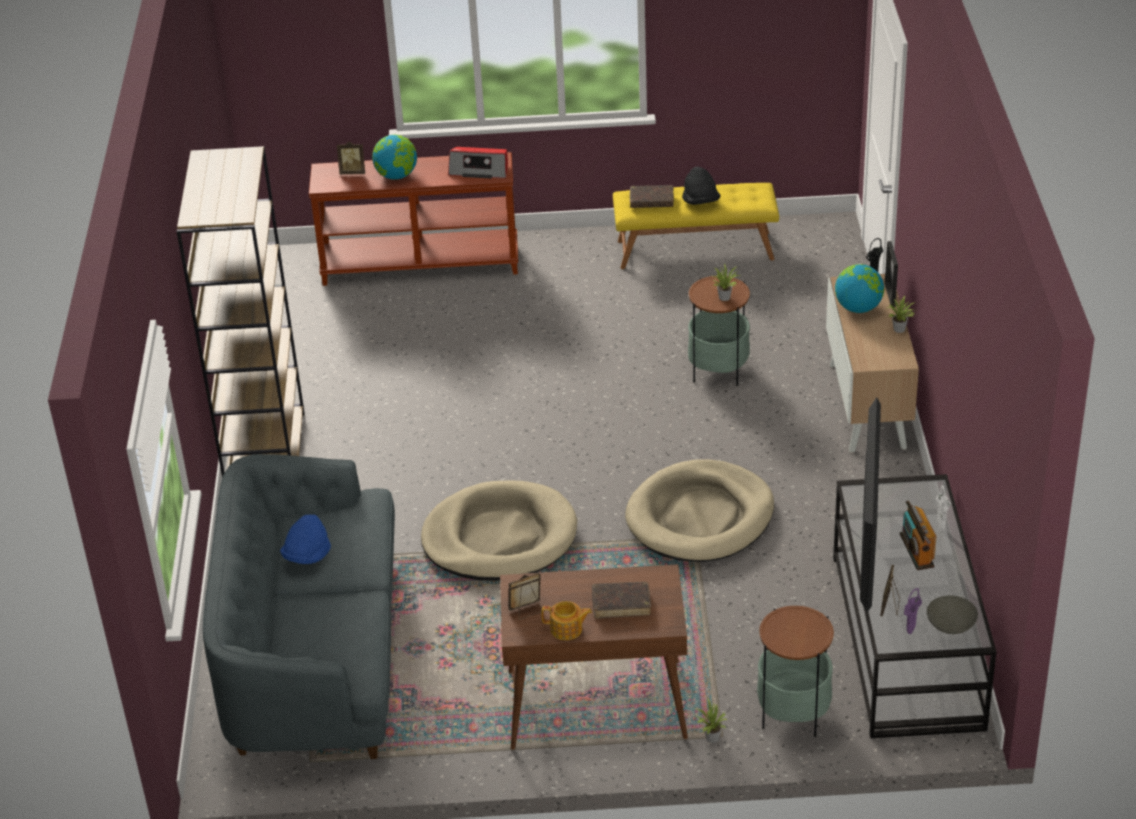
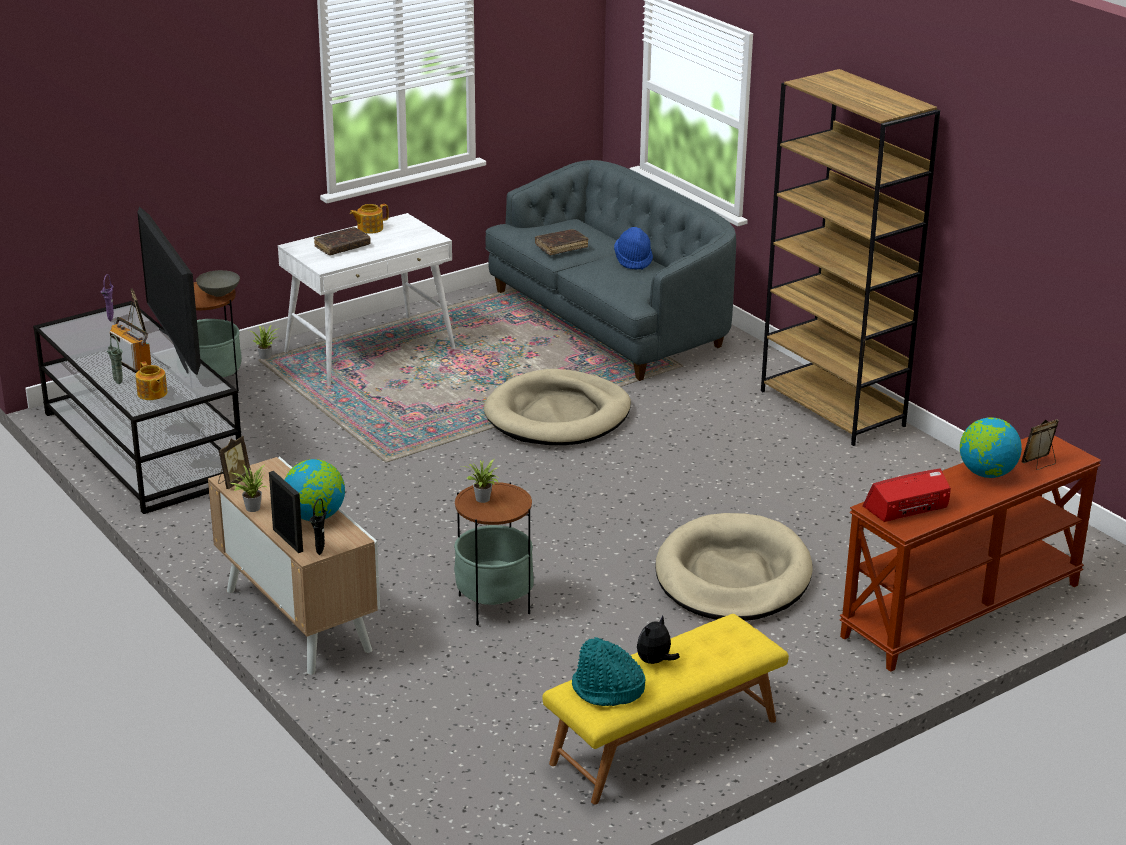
camera: 145 degrees right, 10 degrees down
brown desk [500,564,688,750] -> white desk [278,213,455,386]
picture frame [508,573,542,620] -> picture frame moved to [218,436,251,489]
beige dog bed [625,459,774,562] -> beige dog bed moved to [655,513,813,621]
brown book [630,185,674,208] -> brown book moved to [535,229,588,255]
black hat [682,167,721,205] -> plush toy [637,615,680,664]
grey bowl [927,595,978,634] -> grey bowl moved to [196,270,240,297]
white vase [936,485,951,531] -> green vase [107,335,123,384]
none -> teapot [135,361,167,400]
none -> turquoise hat [572,637,646,706]

